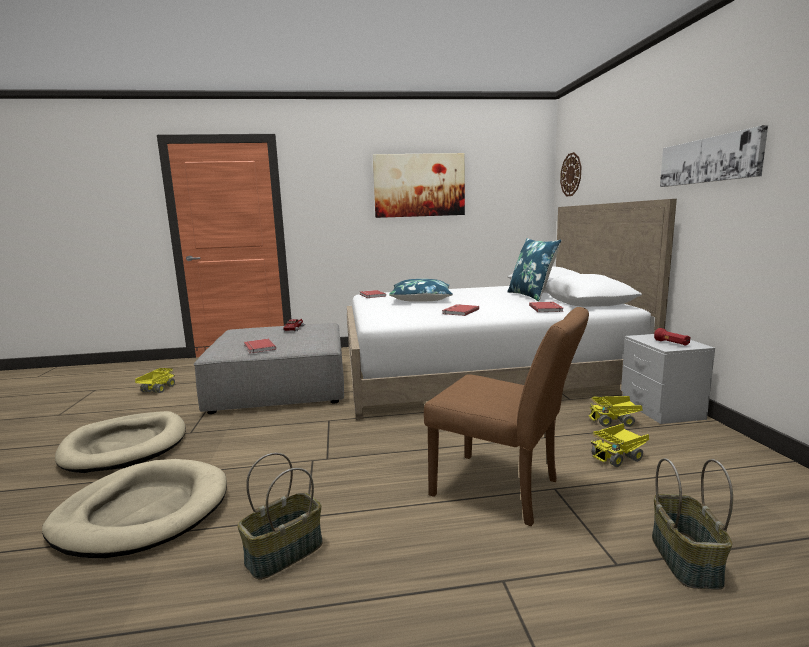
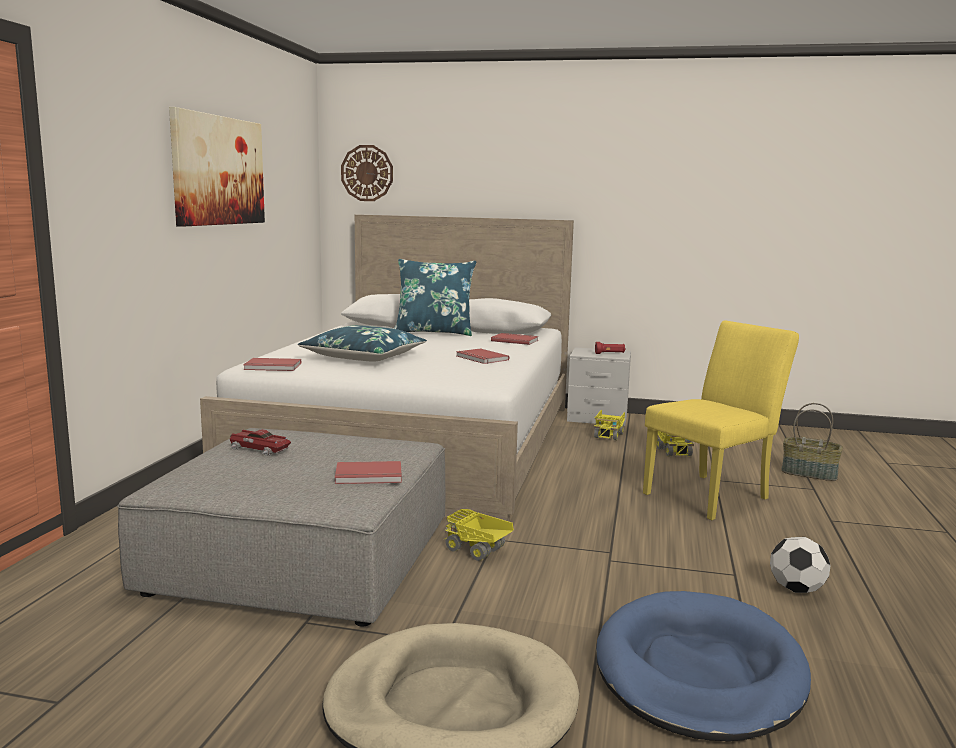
camera: 70 degrees left, 0 degrees up
beige dog bed [42,459,227,558] -> blue dog bed [596,591,811,741]
toy truck [135,368,175,393] -> toy truck moved to [444,509,514,561]
basket [237,453,322,580] -> football [770,537,831,593]
brown chair [424,307,589,526] -> yellow chair [643,321,799,520]
picture [660,125,768,187] -> none

